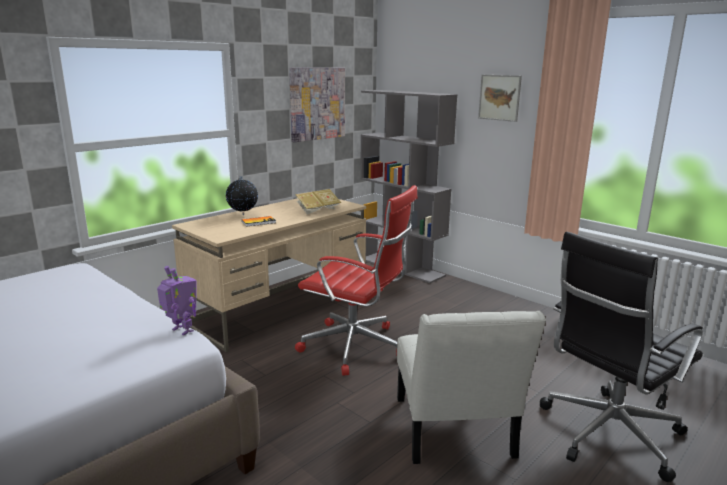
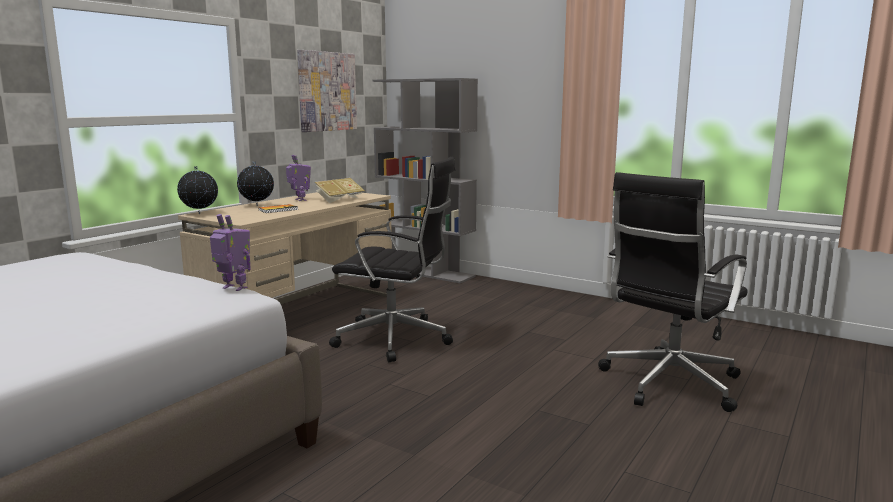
camera: 10 degrees left, 5 degrees down
red office chair [295,185,418,376] -> black office chair [329,157,455,362]
white chair [397,311,546,464] -> none
picture [478,75,522,122] -> none
none -> globe [177,166,218,214]
none -> toy robot [286,155,311,201]

